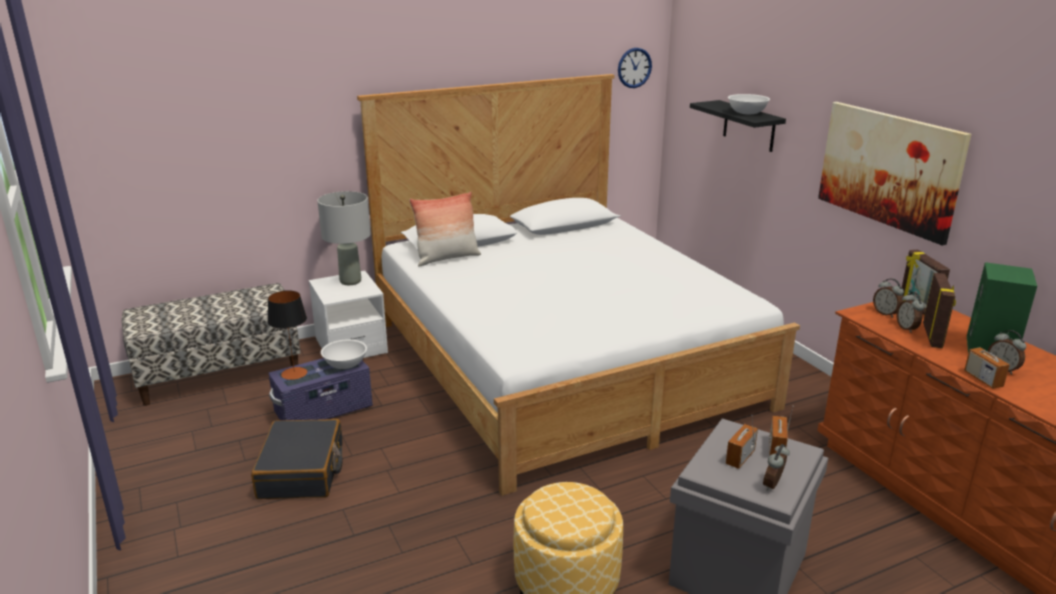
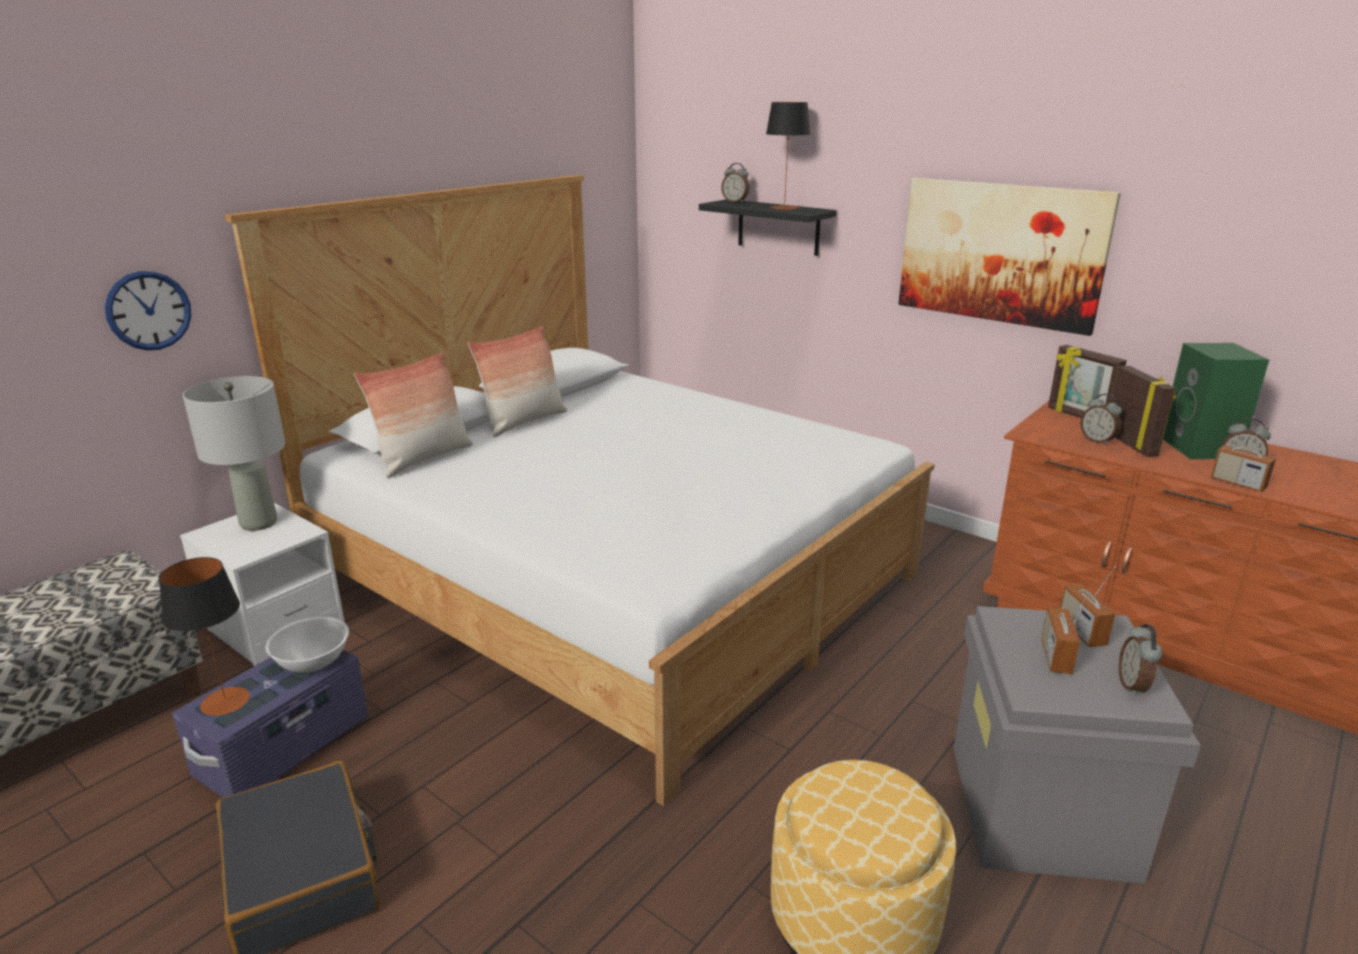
camera: 25 degrees left, 0 degrees up
wall clock [618,48,652,88] -> wall clock moved to [105,271,191,351]
white bowl [728,94,770,114] -> table lamp [766,102,810,210]
alarm clock [873,278,904,318] -> alarm clock moved to [721,163,749,203]
none -> pillow [468,326,567,437]

